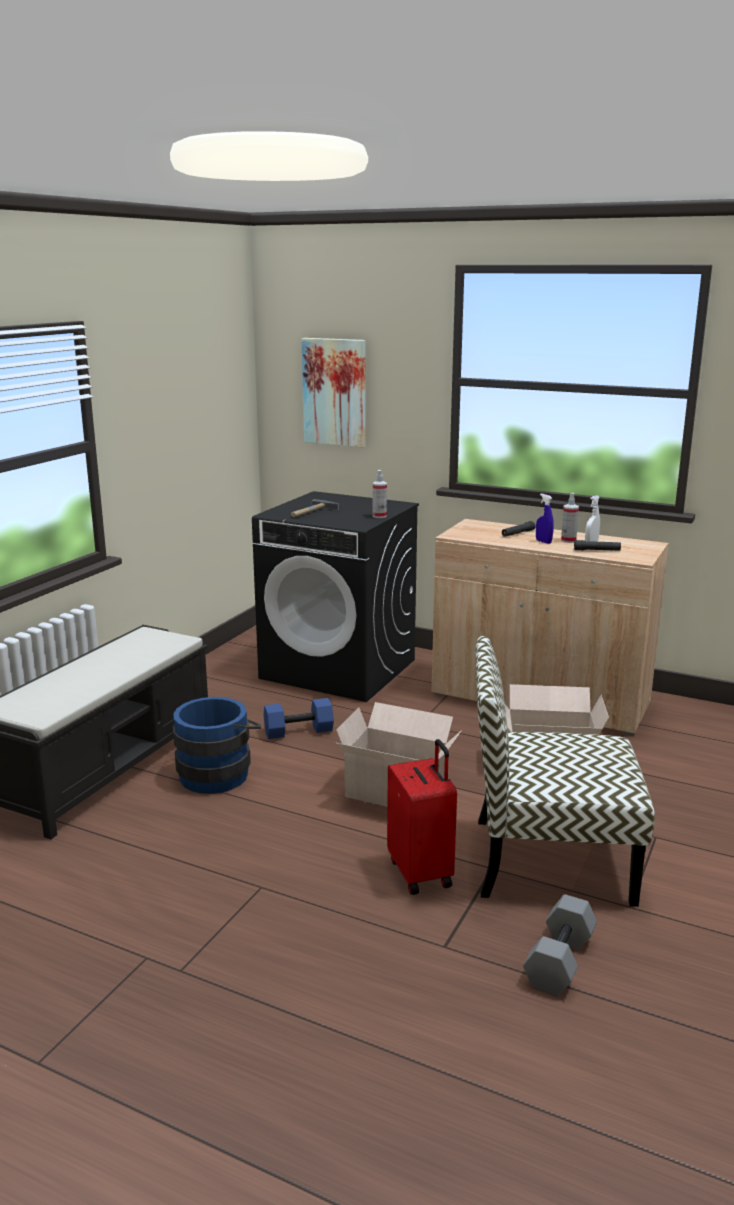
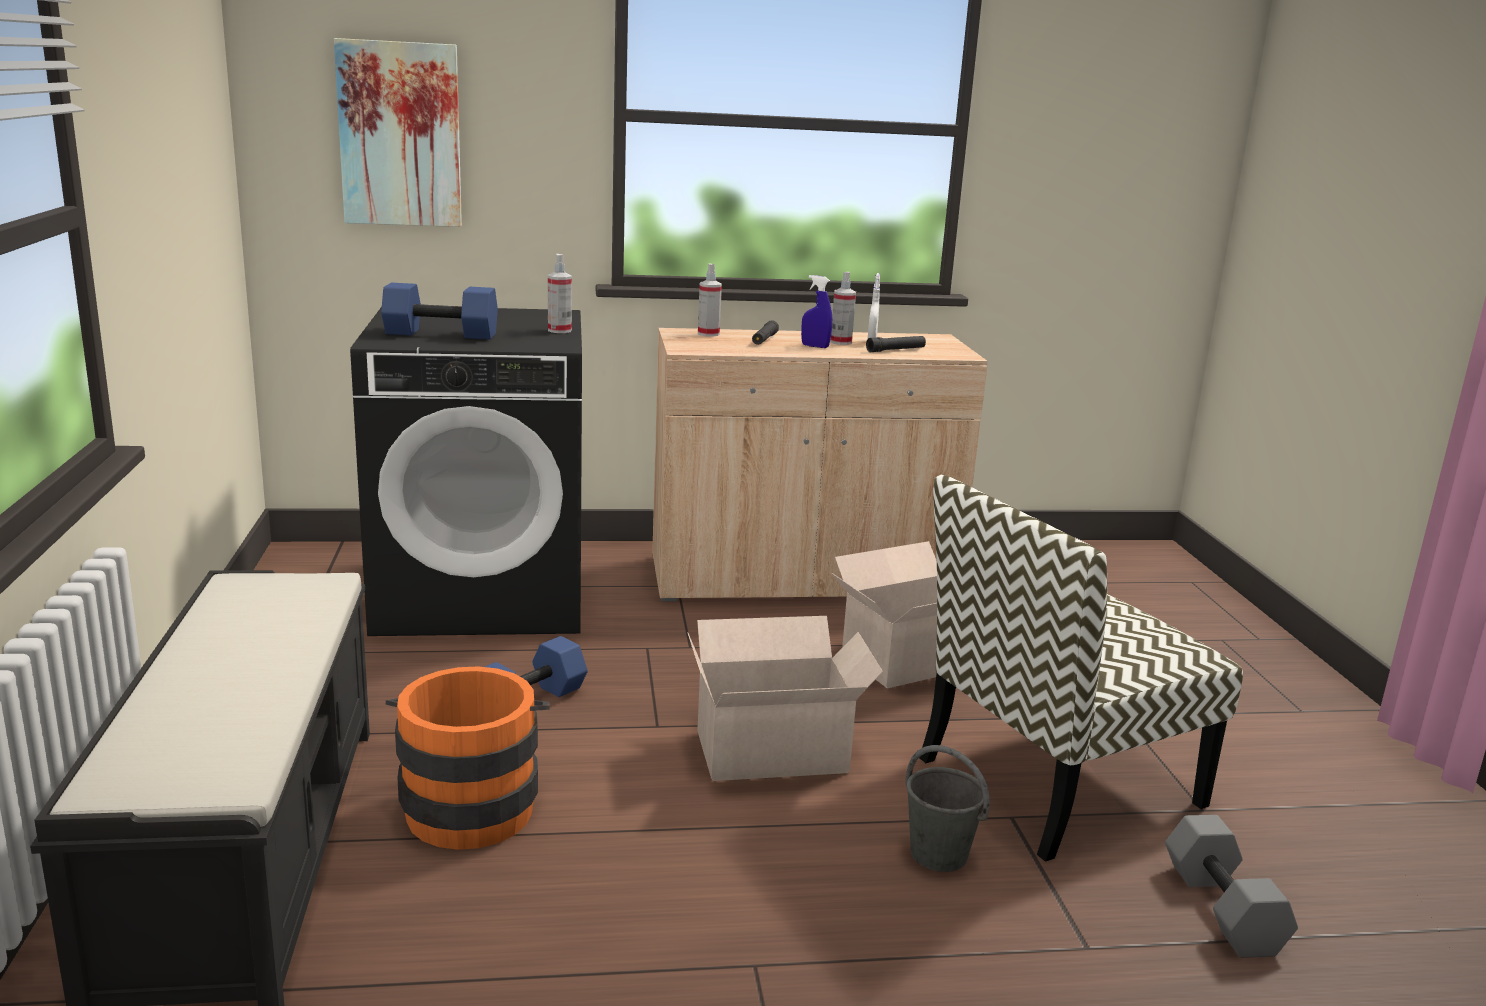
camera: 35 degrees left, 0 degrees up
blue bucket [173,697,261,794] -> orange bucket [386,666,550,850]
hammer [291,499,339,517] -> blue dumbbell [381,283,498,340]
red suitcase [387,739,457,895] -> grey bucket [905,745,990,872]
none -> spray bottle [698,264,722,337]

